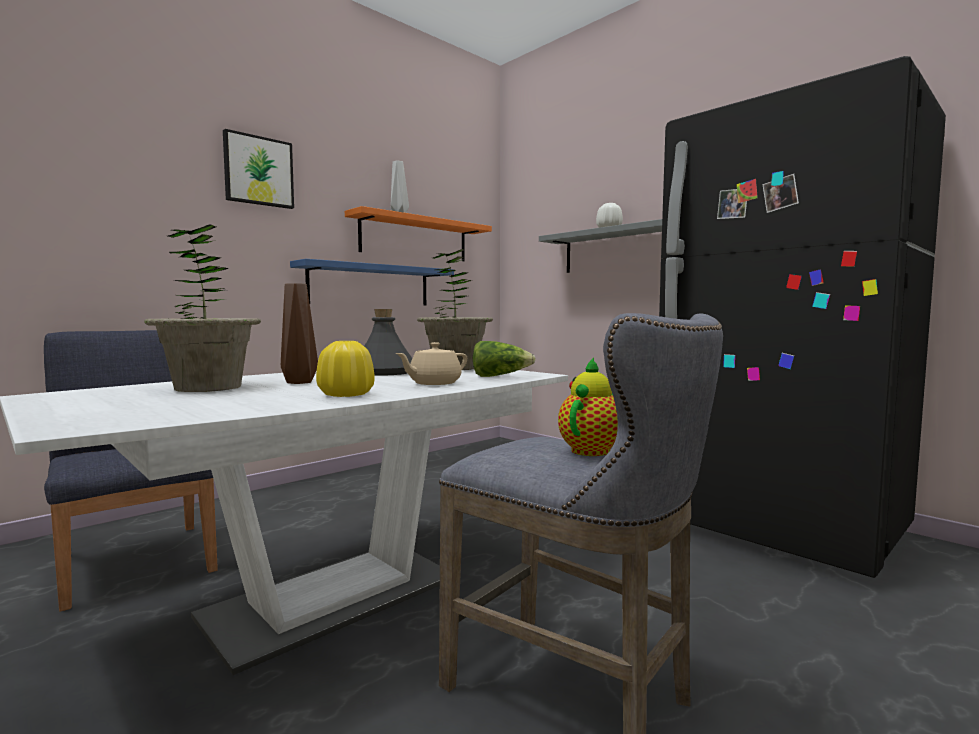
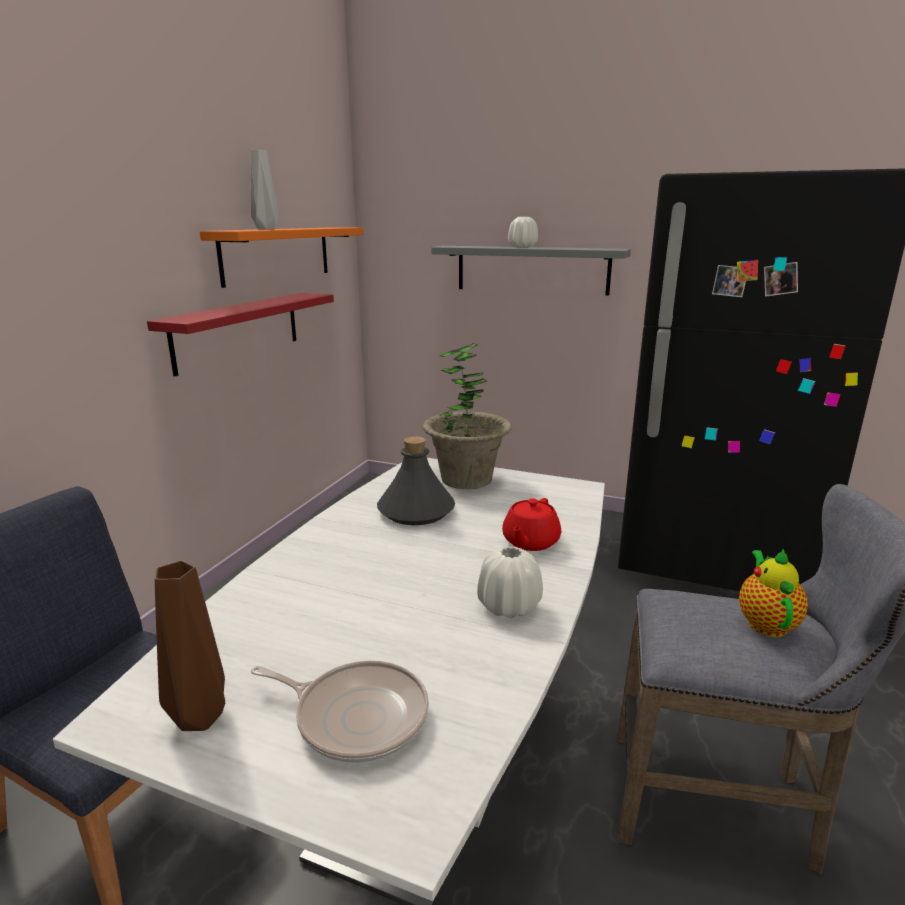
camera: 25 degrees left, 15 degrees up
potted plant [144,224,261,392] -> none
picture [223,129,294,209] -> none
brown vase [281,283,318,384] -> brown vase moved to [155,560,225,731]
blue shelf [290,259,454,306] -> red shelf [147,293,334,377]
yellow vase [316,341,374,397] -> white vase [477,546,543,618]
beige teapot [396,342,467,385] -> red teapot [502,498,561,551]
lettuce [473,341,536,377] -> none
none -> frying pan [251,661,429,763]

